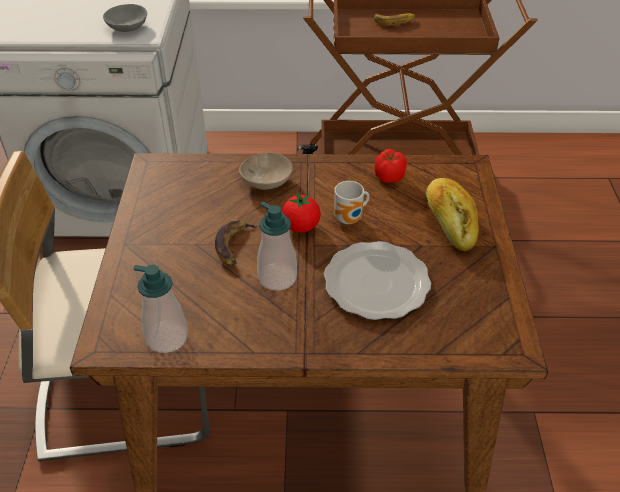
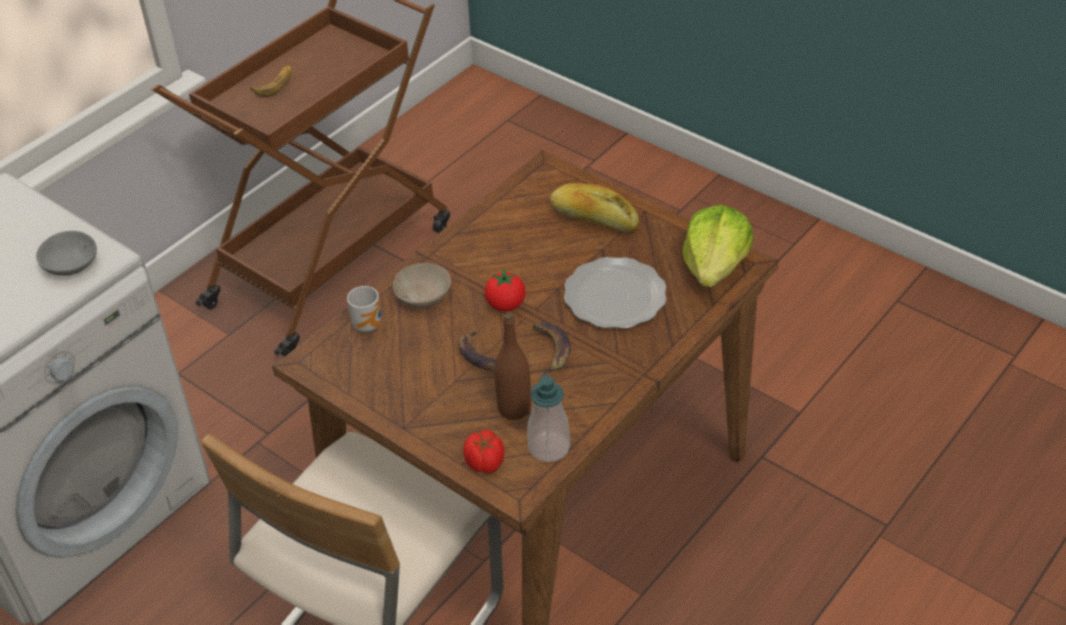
camera: 50 degrees left, 0 degrees up
soap dispenser [257,201,297,291] -> banana [533,322,571,377]
mug [334,181,370,224] -> mug moved to [347,286,381,332]
tomato [375,149,407,183] -> tomato moved to [463,430,504,473]
none -> brown bottle [494,312,531,420]
none -> lettuce [683,205,753,287]

